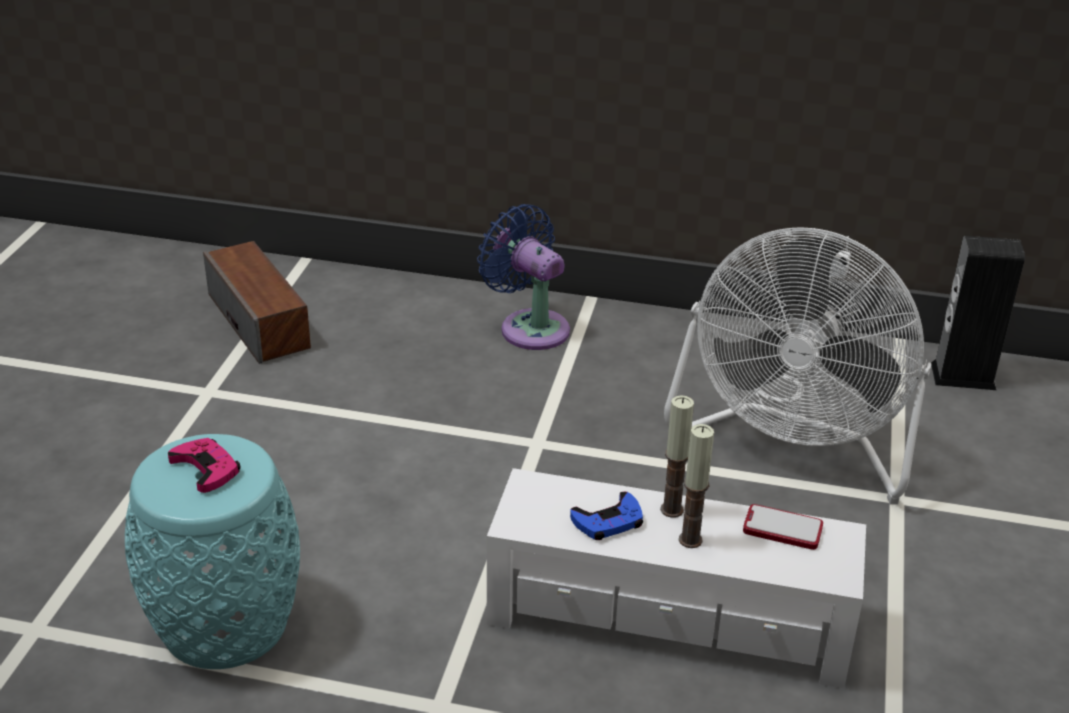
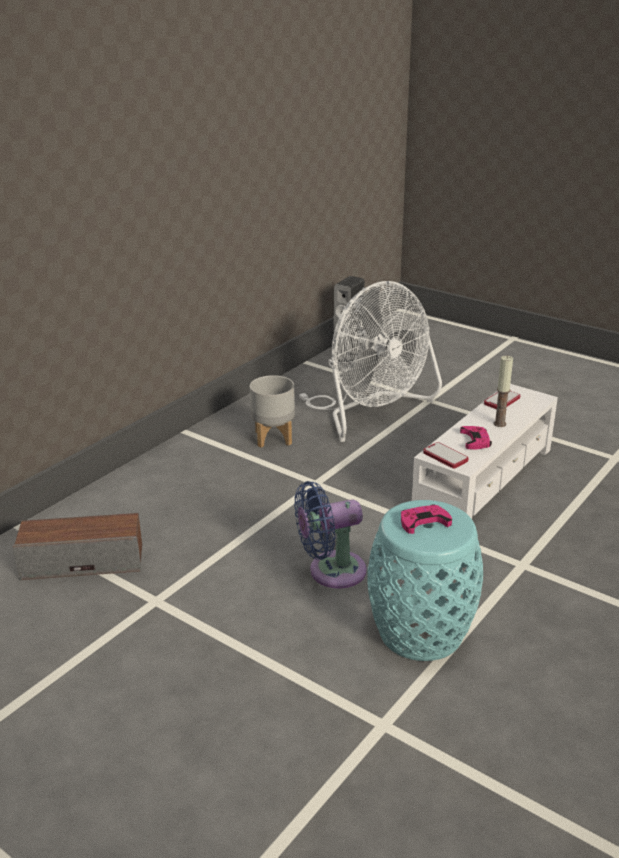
camera: 65 degrees left, 5 degrees down
blue fan [477,204,570,350] -> blue fan moved to [294,481,367,588]
blue game controller [570,492,643,540] -> pink game controller [460,426,492,450]
candle [660,395,694,518] -> none
none -> grey planter [250,375,295,448]
none -> phone [423,442,469,468]

